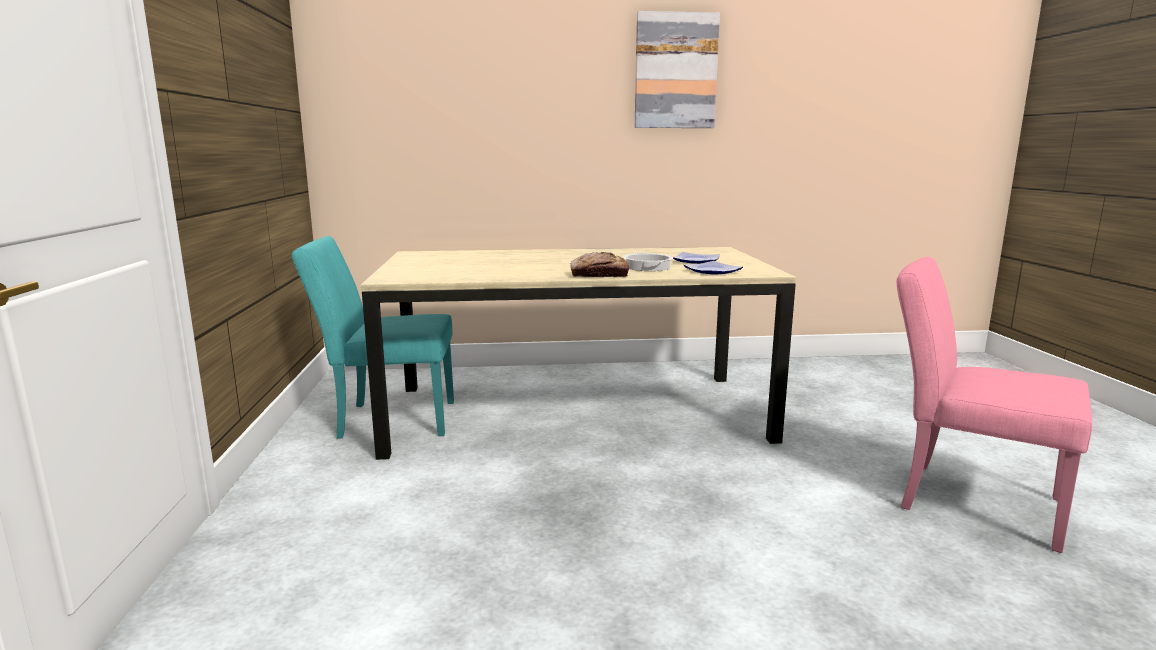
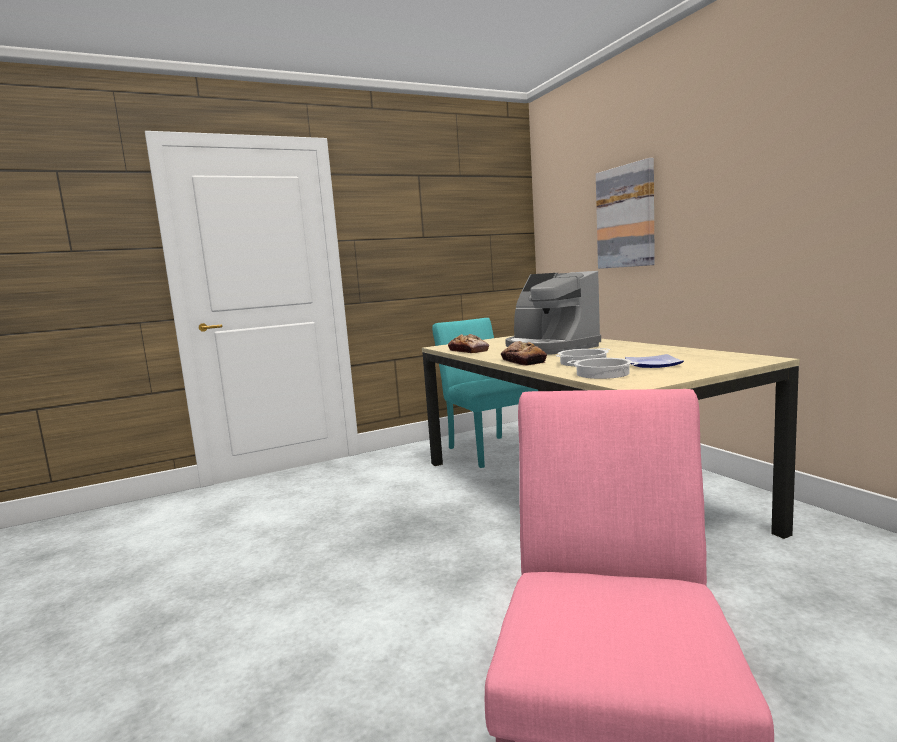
camera: 70 degrees right, 5 degrees down
picture [635,11,720,128] -> picture moved to [596,158,655,269]
plate [683,261,743,274] -> cooking pot [567,358,639,379]
none -> bread [448,334,489,353]
none -> coffee machine [505,271,601,355]

